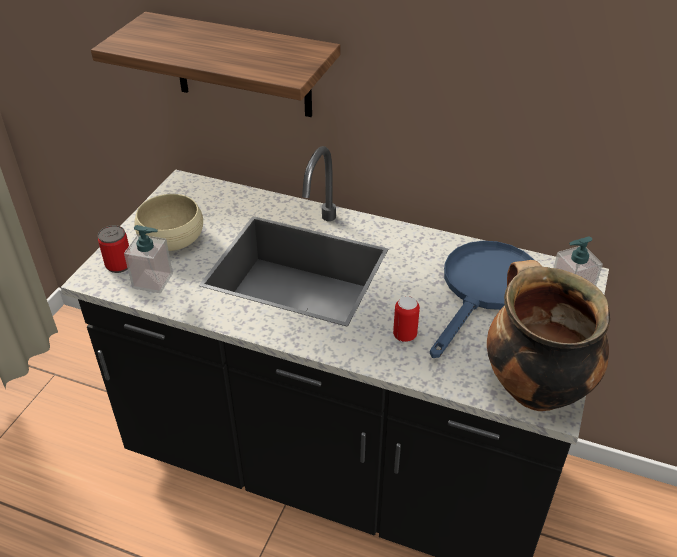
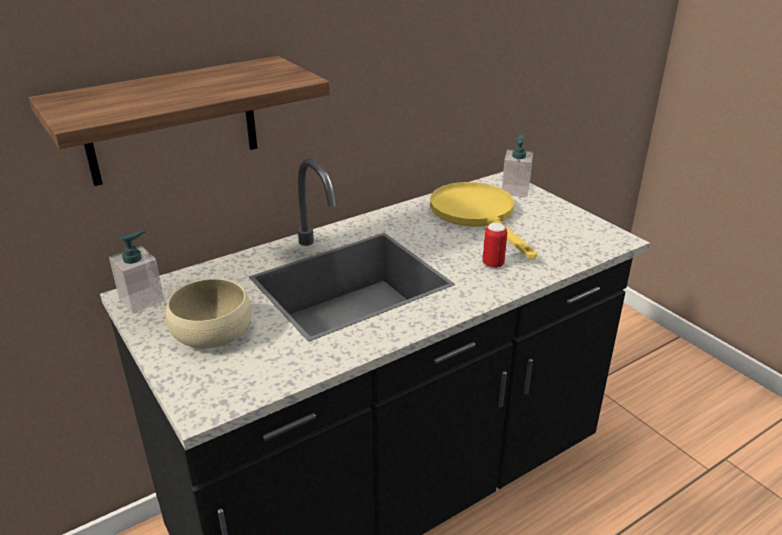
camera: 55 degrees left, 10 degrees down
can [98,225,129,273] -> none
soap dispenser [124,225,173,293] -> soap dispenser moved to [109,230,164,313]
blue frying pan [430,241,534,358] -> yellow frying pan [430,182,537,259]
cooking pot [487,260,610,411] -> none

